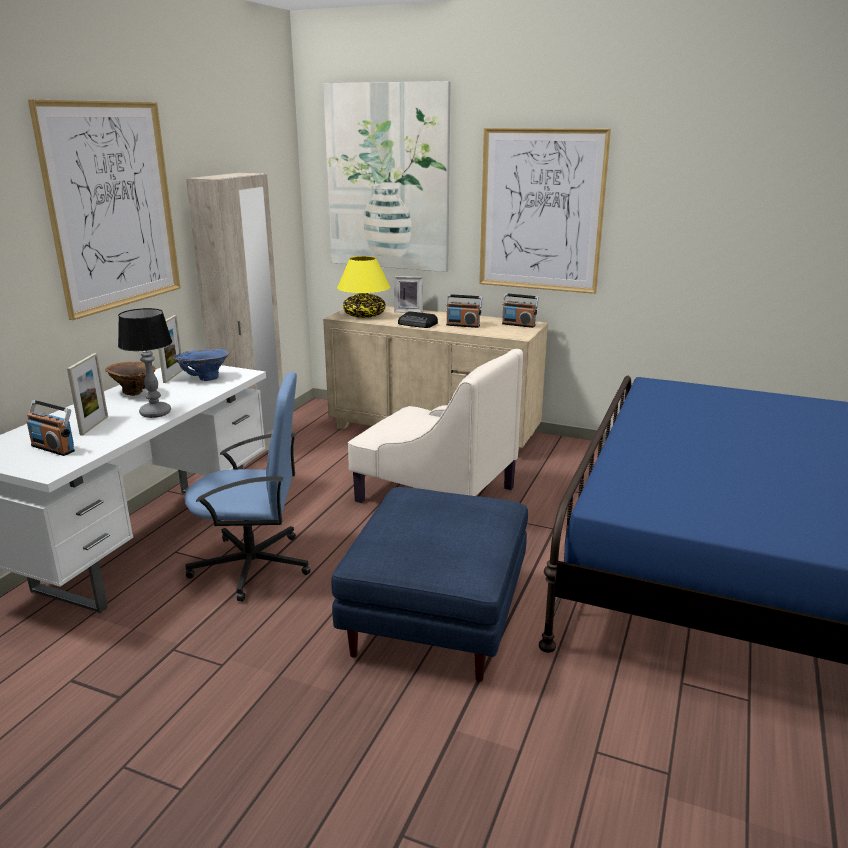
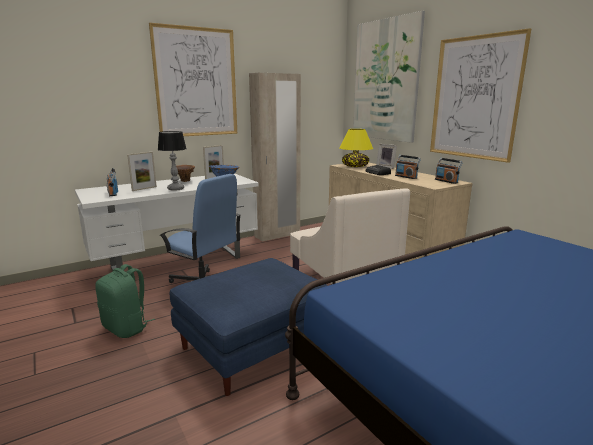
camera: 35 degrees right, 5 degrees down
none -> green backpack [95,264,155,338]

